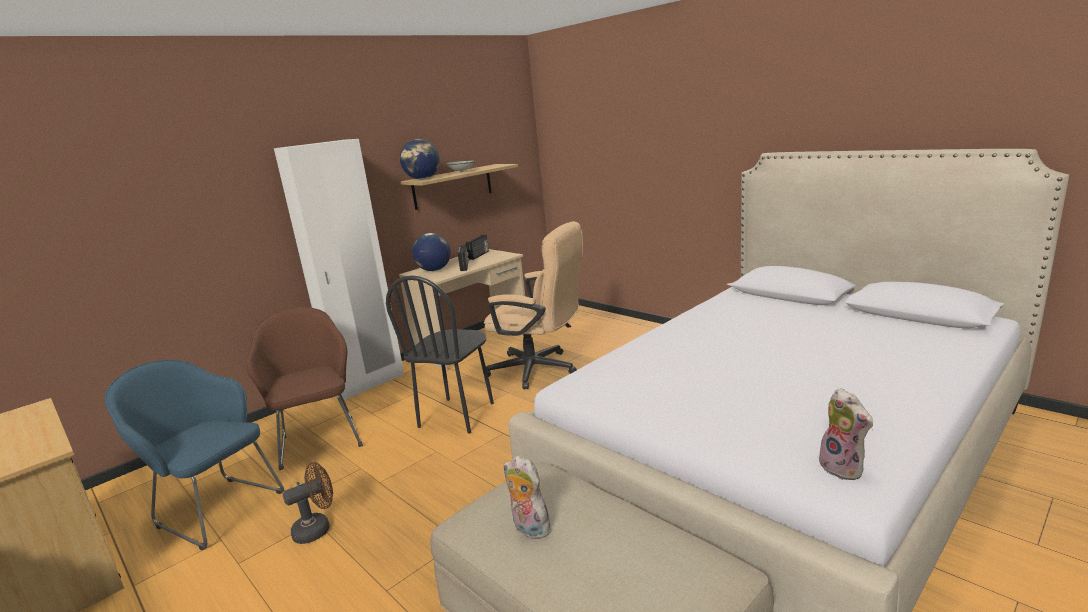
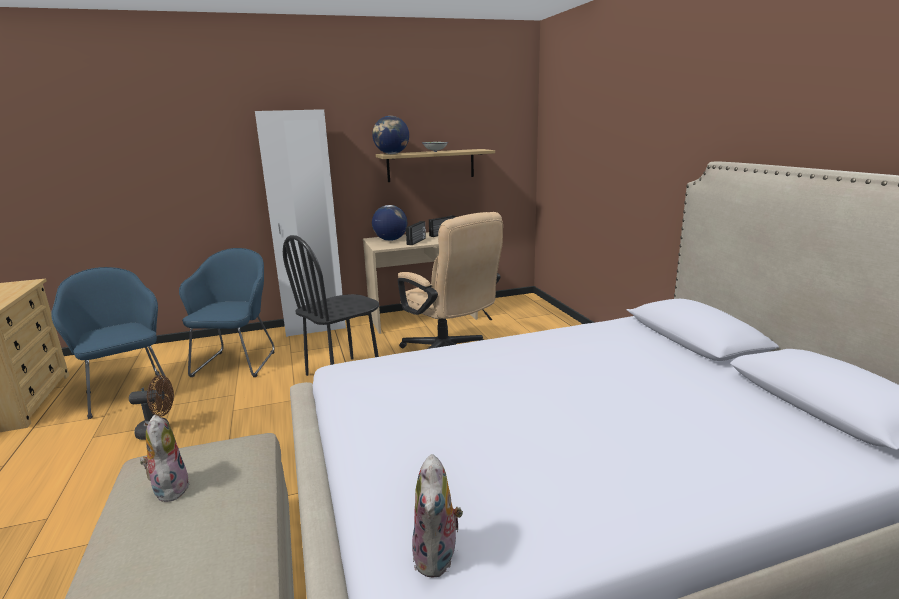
camera: 25 degrees right, 0 degrees up
brown armchair [246,307,363,470] -> blue armchair [179,248,275,377]

